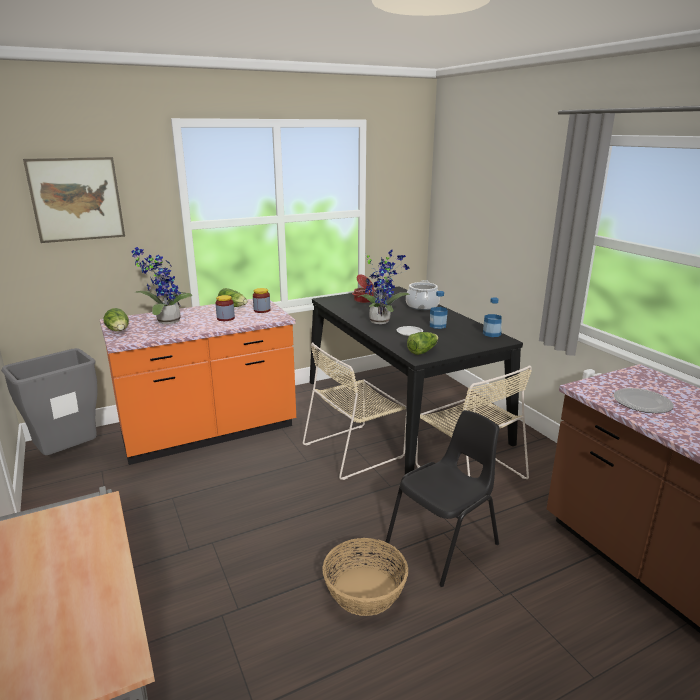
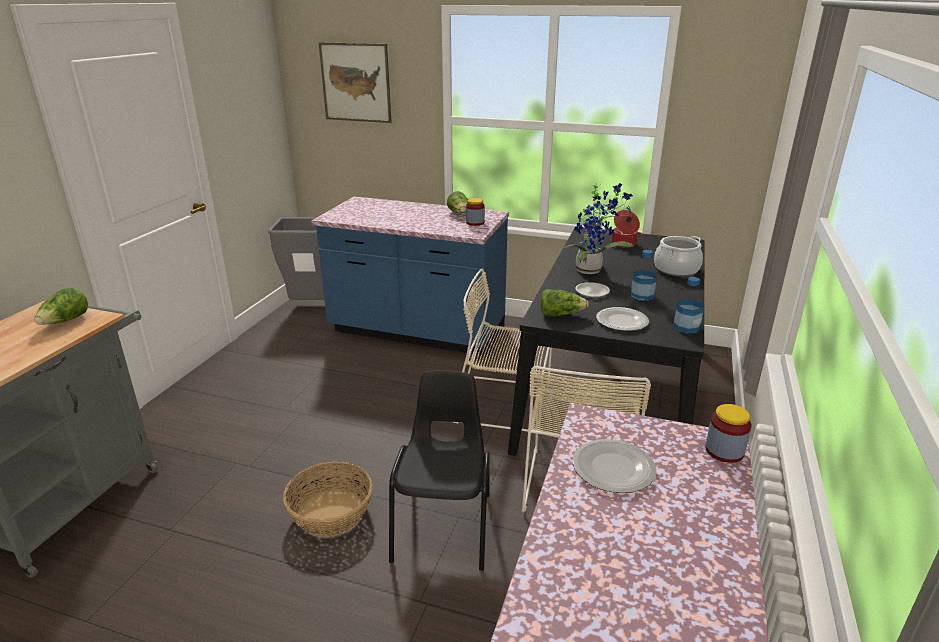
camera: 45 degrees right, 5 degrees up
orange counter [100,299,296,465] -> blue counter [311,196,509,356]
lettuce [103,308,129,331] -> lettuce moved to [34,288,88,325]
potted plant [131,247,192,324] -> none
jar [215,295,235,321] -> jar moved to [705,404,752,463]
black chair [386,410,500,587] -> black chair turned 90 degrees counterclockwise [389,370,490,571]
none -> plate [596,307,649,331]

